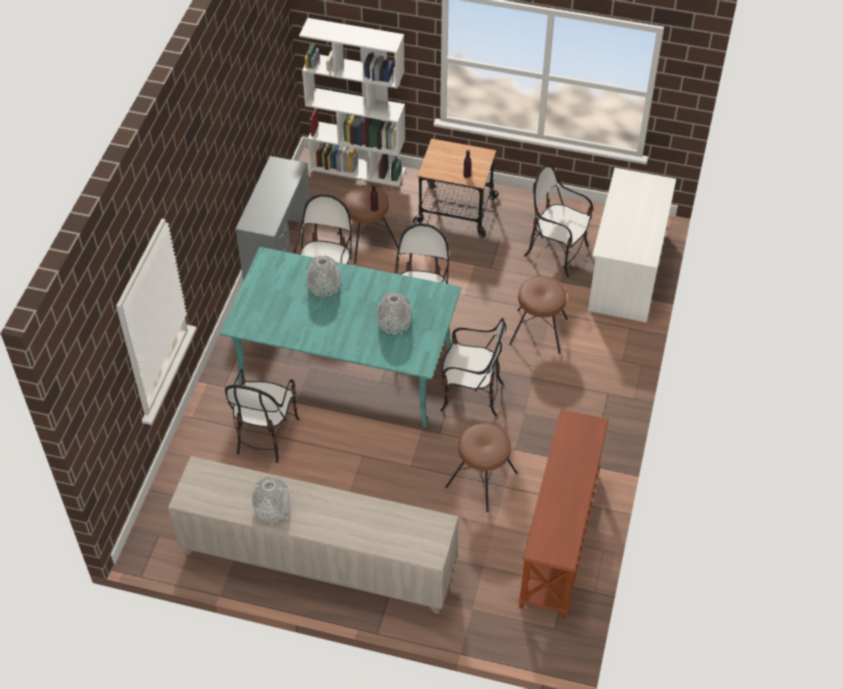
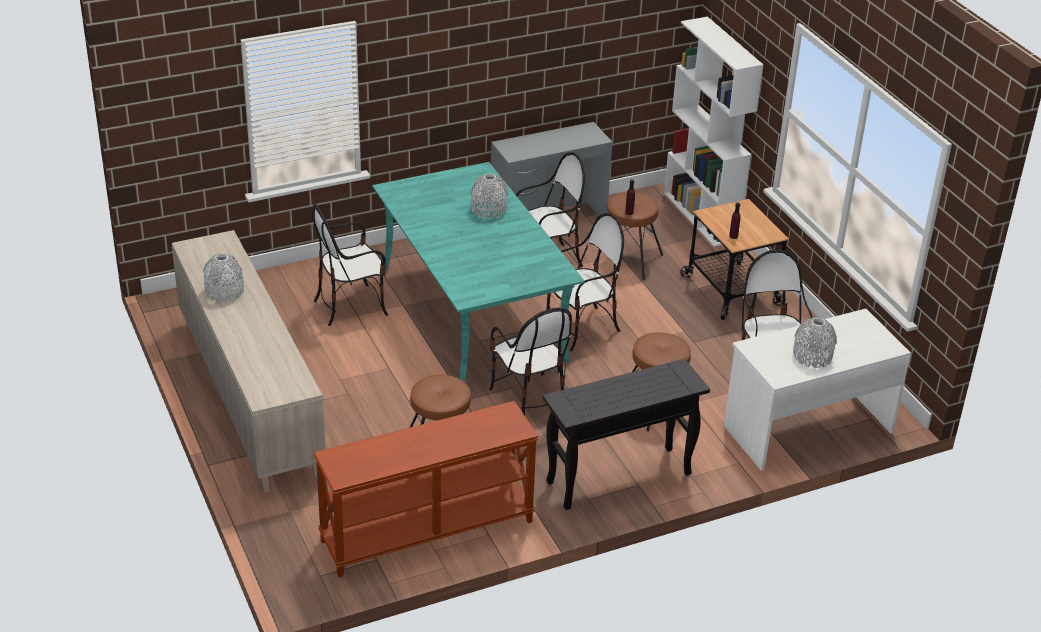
camera: 50 degrees right, 15 degrees down
grey vase [377,292,411,335] -> grey vase moved to [793,317,837,368]
none -> black console table [543,358,710,510]

